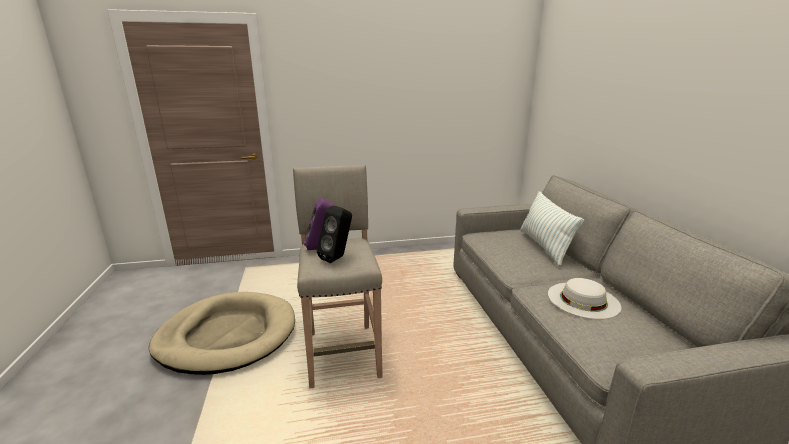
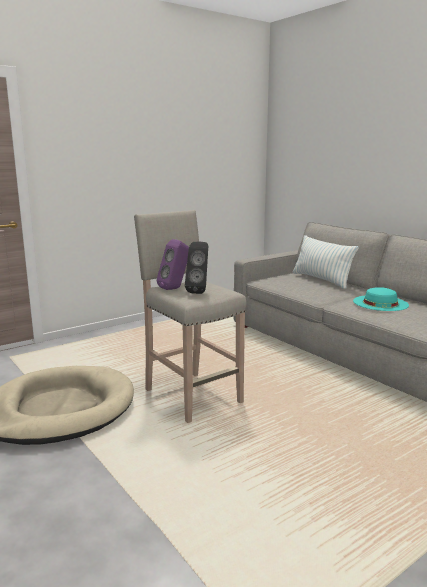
camera: 25 degrees left, 5 degrees down
white hat [548,278,621,319] -> turquoise hat [353,287,409,311]

